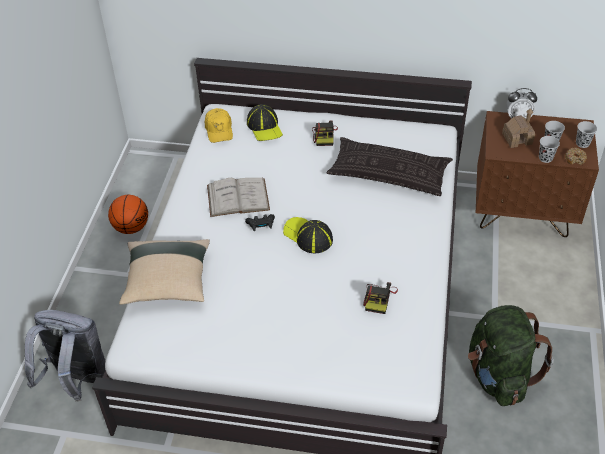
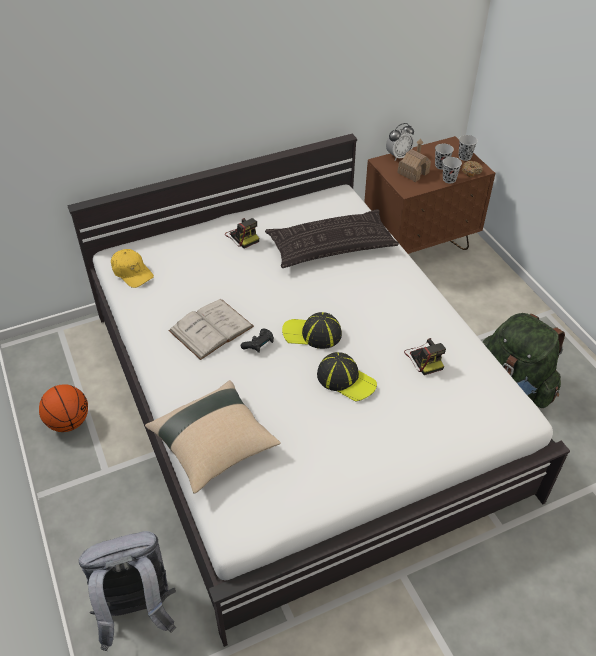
camera: 35 degrees left, 0 degrees up
cap [247,104,283,141] -> cap moved to [317,352,377,402]

